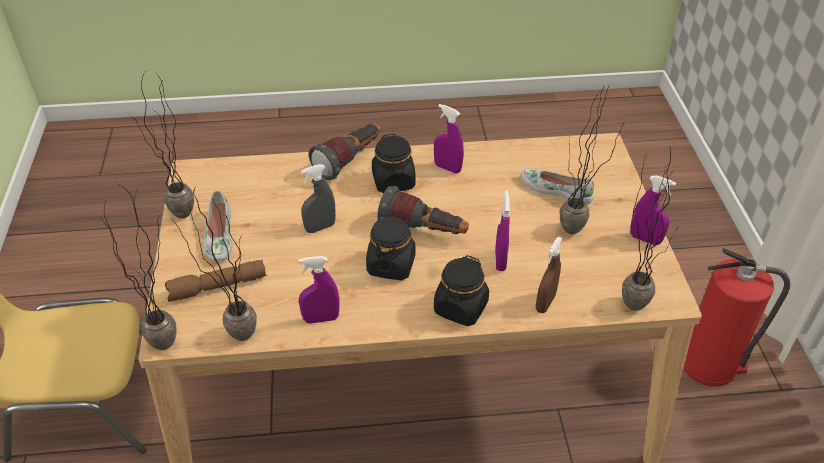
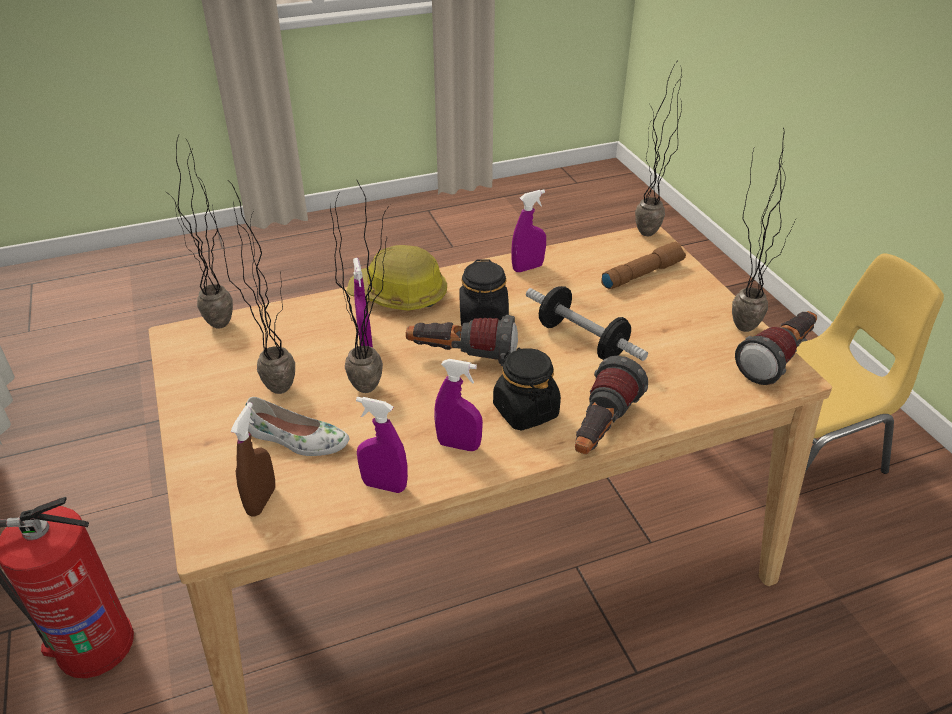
camera: 165 degrees right, 5 degrees down
potted plant [171,188,257,341] -> potted plant moved to [330,179,390,393]
white shoe [203,190,232,261] -> none
grey spray bottle [300,164,336,233] -> dumbbell [526,286,648,361]
black jar [434,255,489,326] -> hard hat [346,245,447,311]
brown spray bottle [536,237,563,313] -> brown spray bottle moved to [230,402,275,516]
purple spray bottle [630,175,676,245] -> purple spray bottle moved to [356,397,408,493]
none -> flashlight [735,311,817,385]

